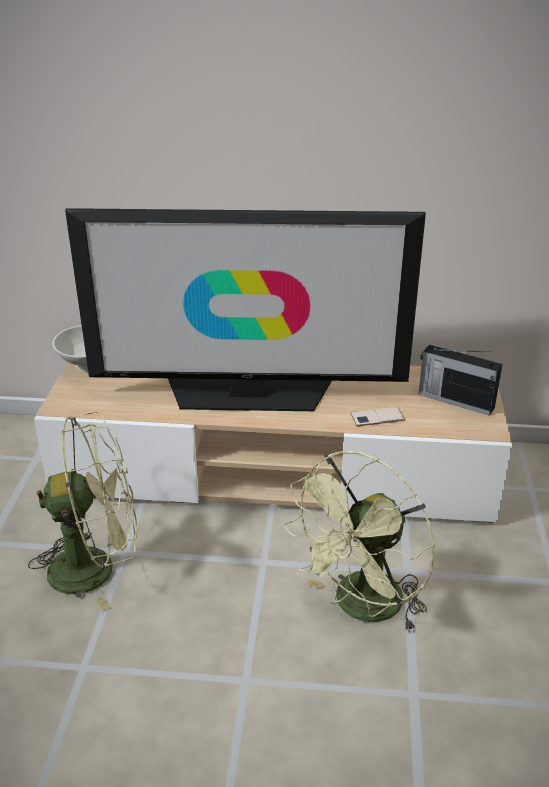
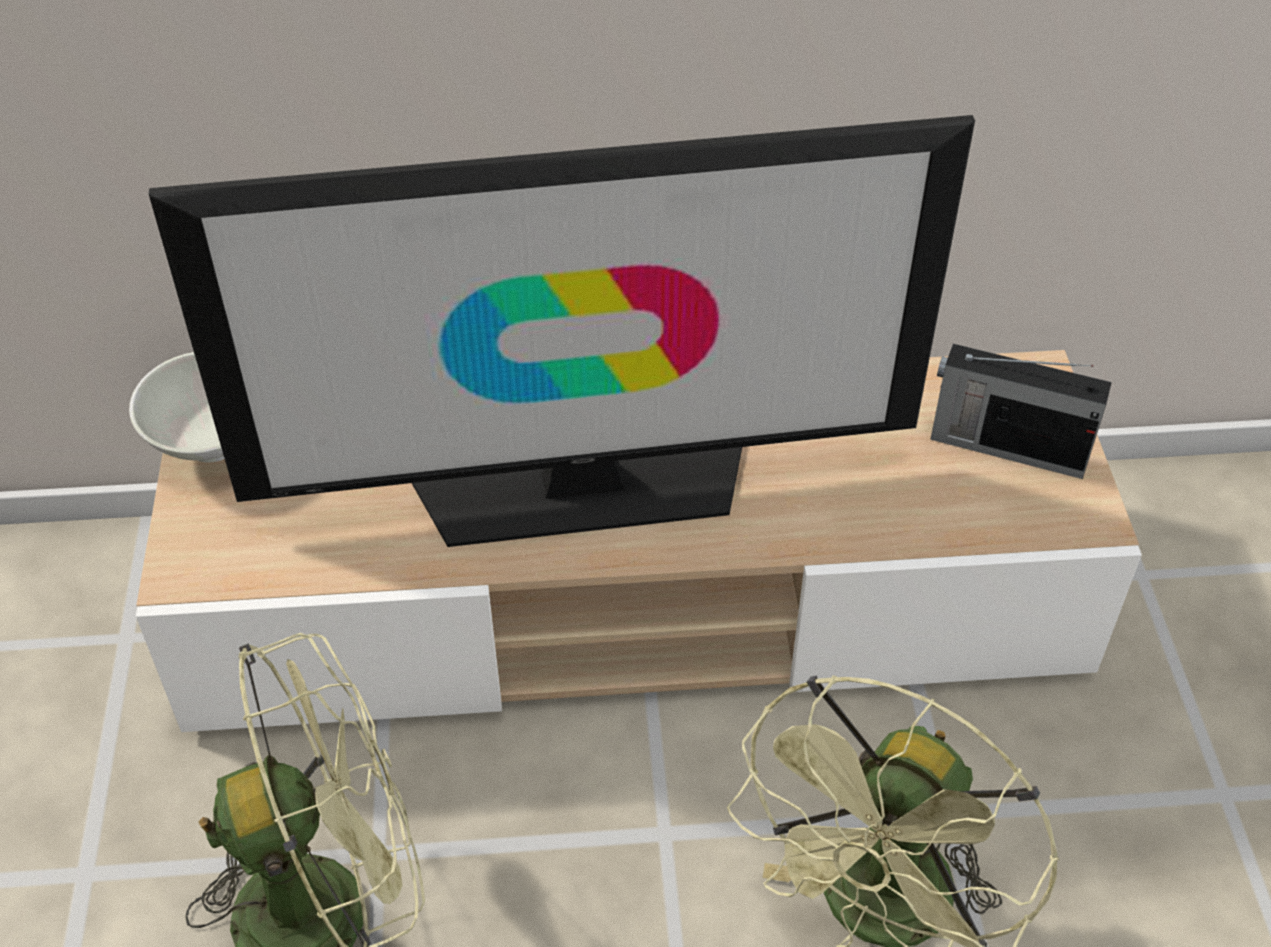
camera: 10 degrees left, 15 degrees up
phone [350,407,405,426] -> none

